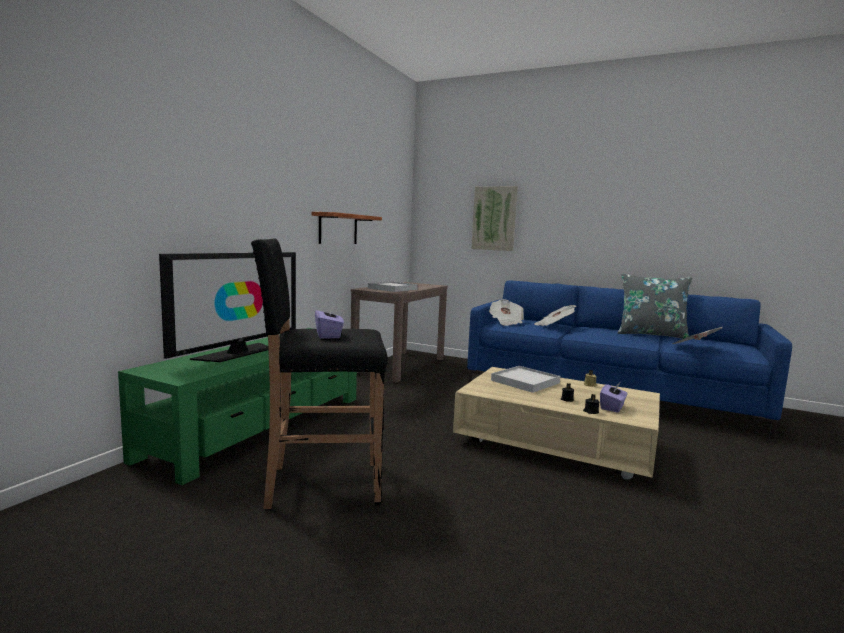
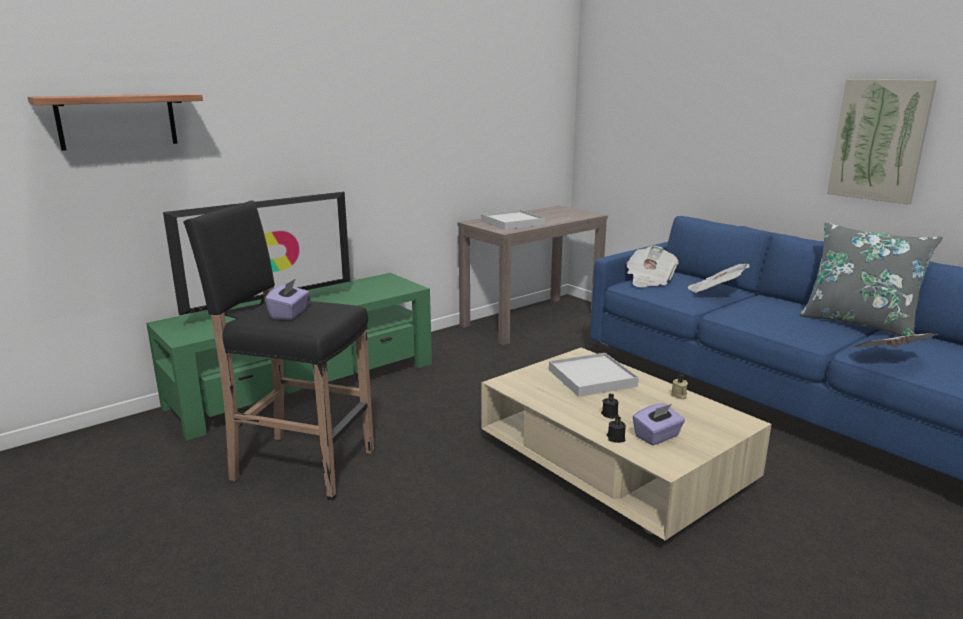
camera: 25 degrees right, 10 degrees up
shelf [312,212,382,244] -> shelf moved to [28,94,203,151]
picture [471,186,518,251] -> picture moved to [827,79,937,204]

